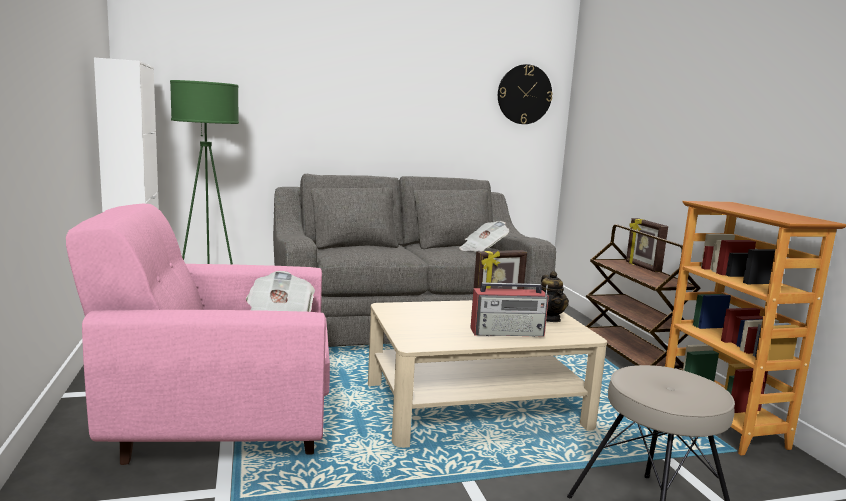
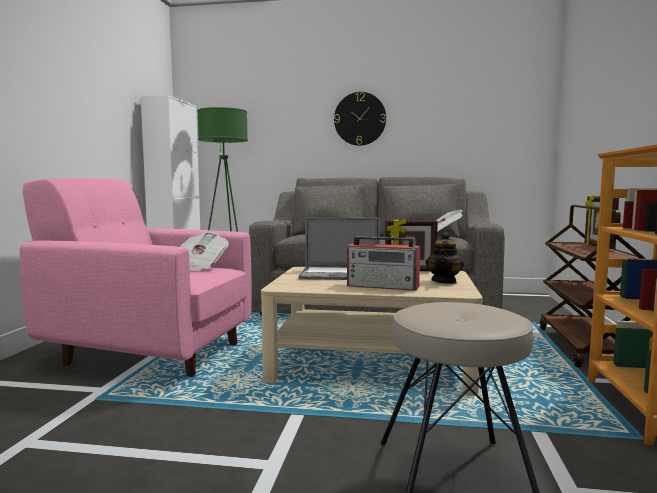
camera: 25 degrees right, 5 degrees down
wall clock [498,64,553,124] -> wall clock moved to [334,92,386,146]
none -> laptop [298,217,380,280]

